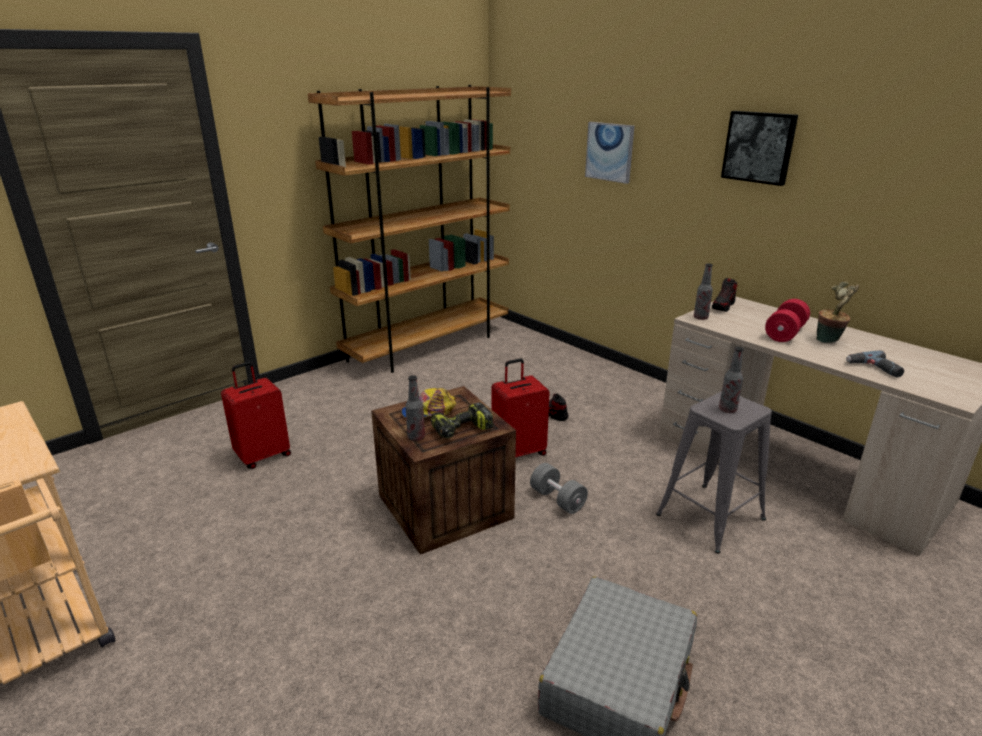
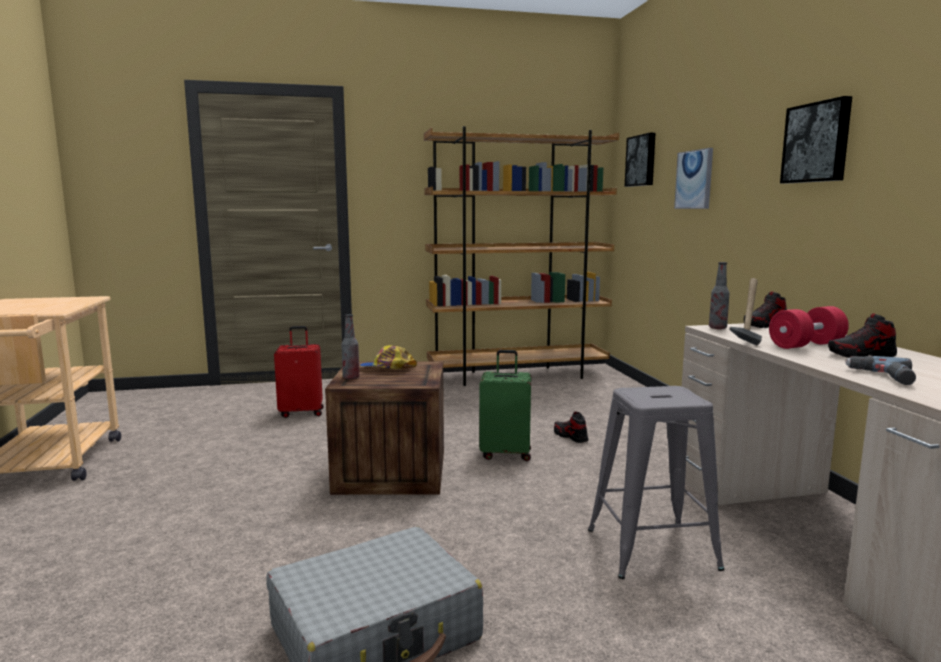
camera: 30 degrees right, 15 degrees down
power drill [431,402,493,438] -> none
red suitcase [492,358,549,457] -> green suitcase [479,350,531,461]
grey dumbbell [530,463,588,514] -> none
bottle [719,347,744,413] -> none
potted plant [816,282,859,343] -> shoe [828,313,897,358]
none -> picture [625,133,655,187]
none -> hammer [729,278,762,346]

